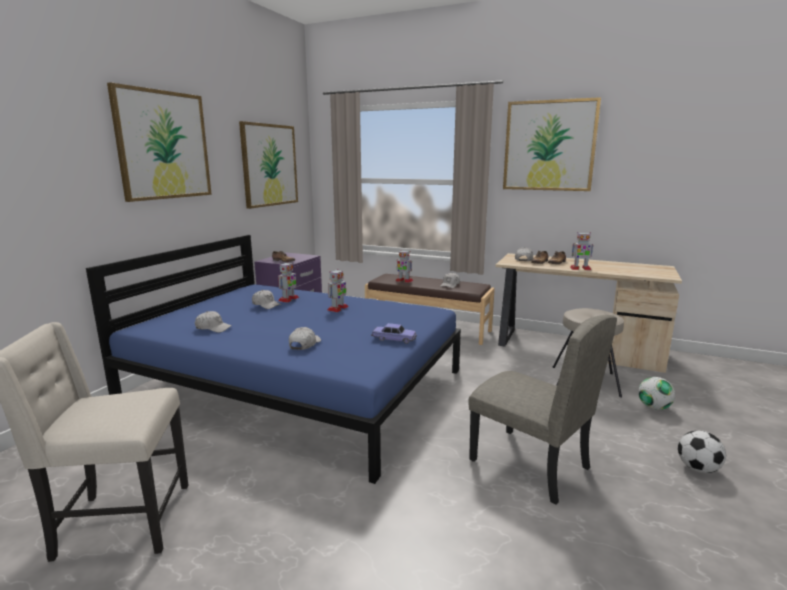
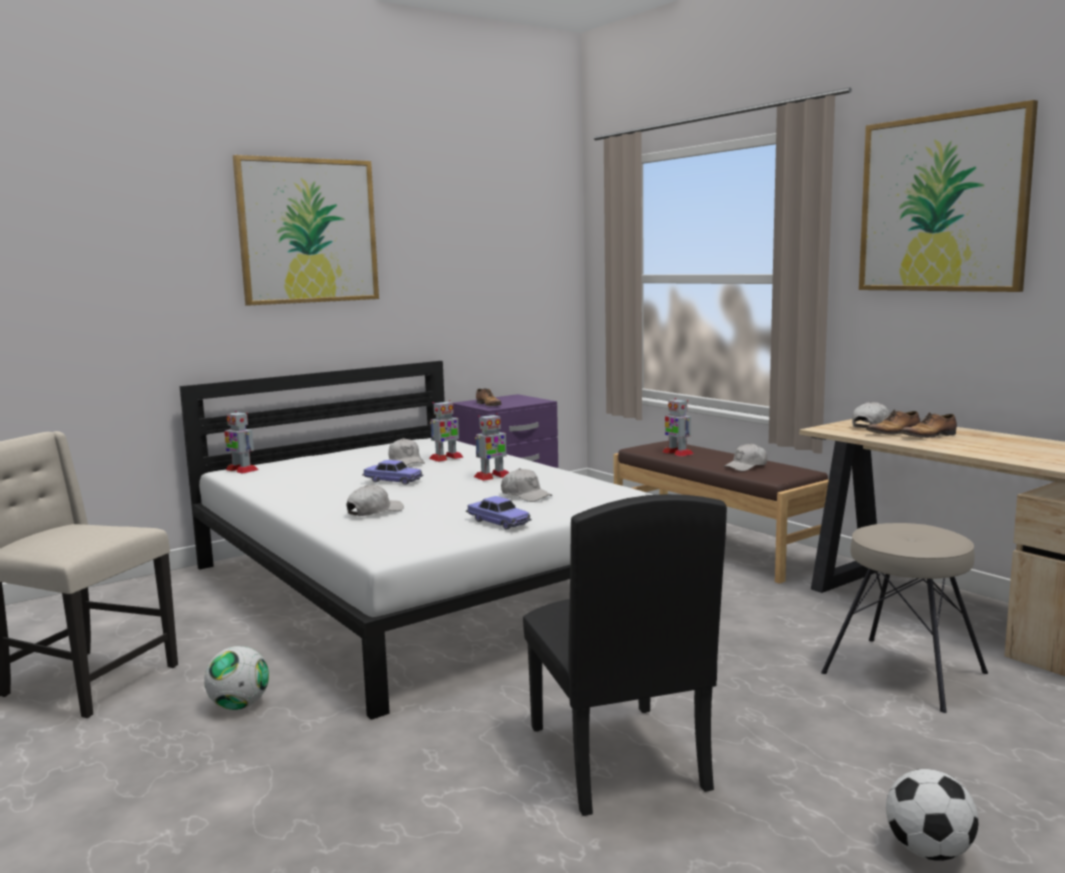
camera: 30 degrees right, 5 degrees down
blue bed [86,235,461,484] -> white bed [180,361,652,720]
white cap [195,311,232,333] -> white cap moved to [501,468,552,502]
picture [239,121,298,209] -> none
beige chair [468,315,617,505] -> black chair [523,494,727,816]
toy robot [570,232,594,270] -> toy robot moved to [224,411,258,474]
football [638,377,675,410] -> football moved to [204,646,269,710]
none -> toy car [362,460,423,485]

